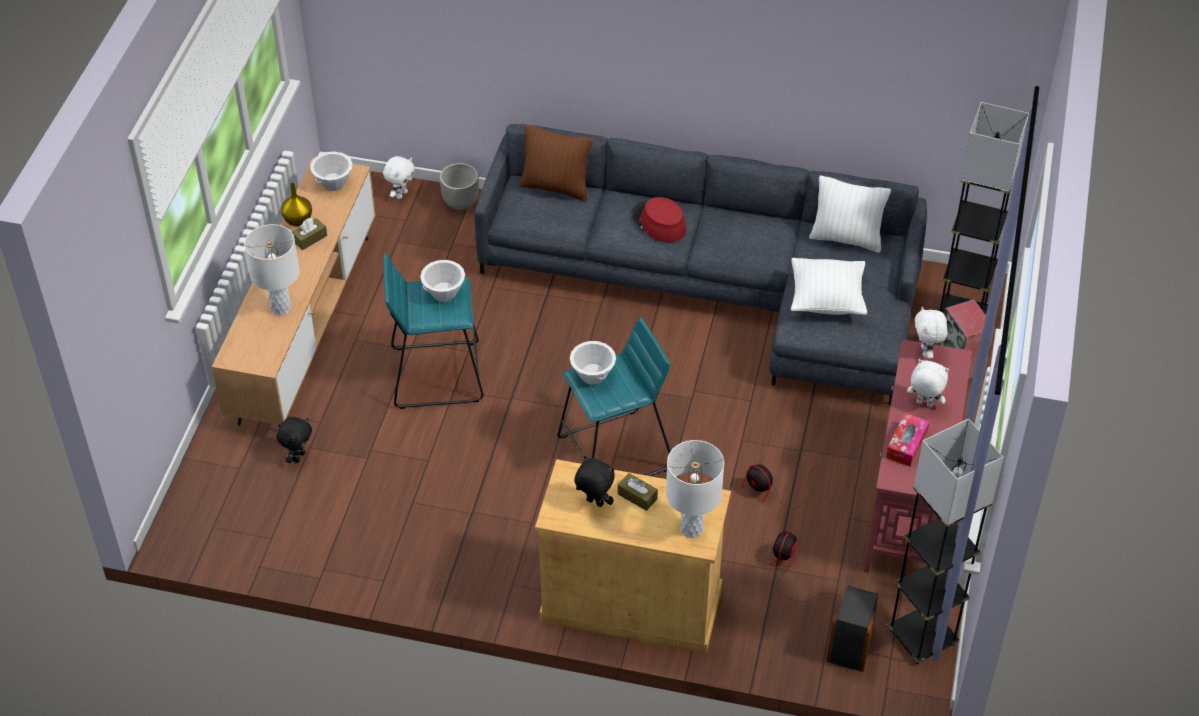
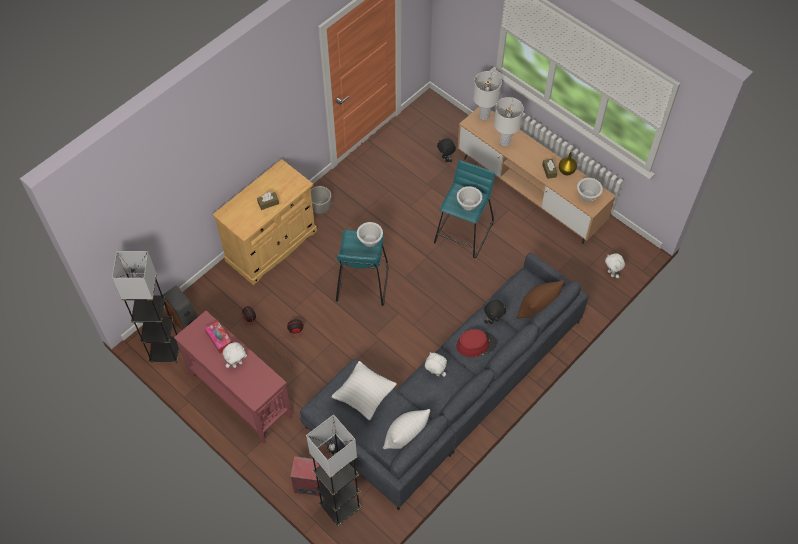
camera: 120 degrees right, 10 degrees up
planter [439,163,479,210] -> planter moved to [311,186,332,214]
black plush toy [574,456,615,507] -> black plush toy moved to [484,300,506,324]
white table lamp [666,440,724,538] -> white table lamp moved to [473,71,502,120]
white plush toy [915,306,947,359] -> white plush toy moved to [425,352,447,377]

